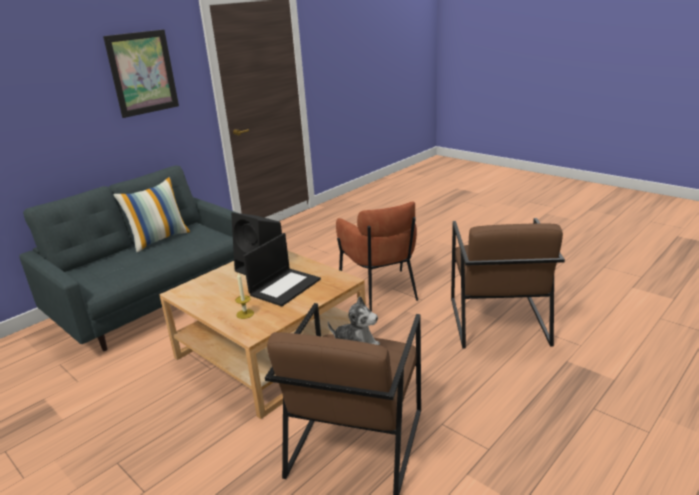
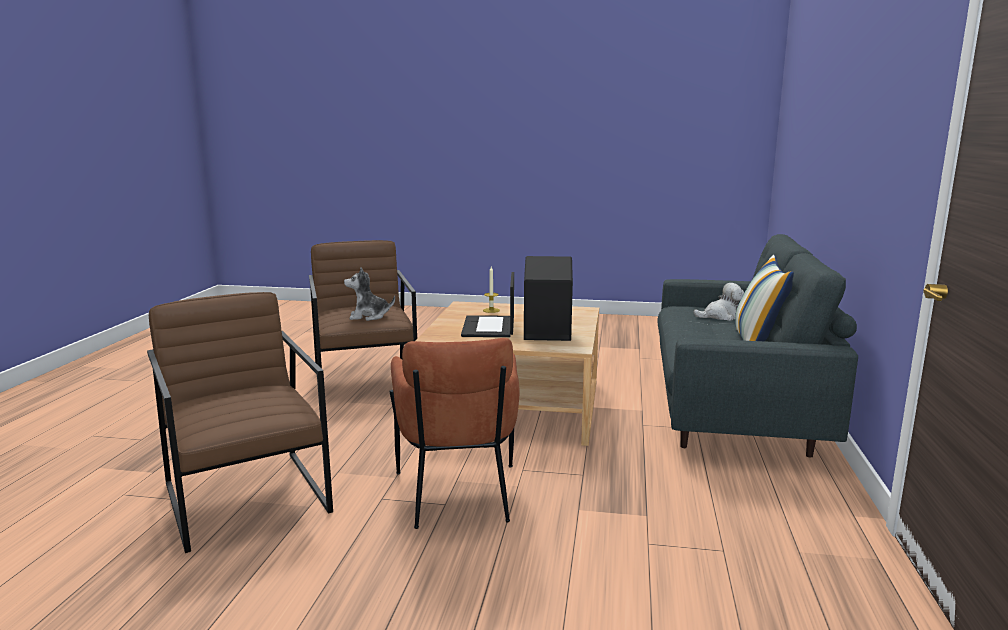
camera: 145 degrees right, 10 degrees down
picture [103,29,179,118] -> none
brown armchair [336,201,418,312] -> brown armchair turned 135 degrees counterclockwise [389,338,519,529]
none -> plush toy [693,283,744,321]

